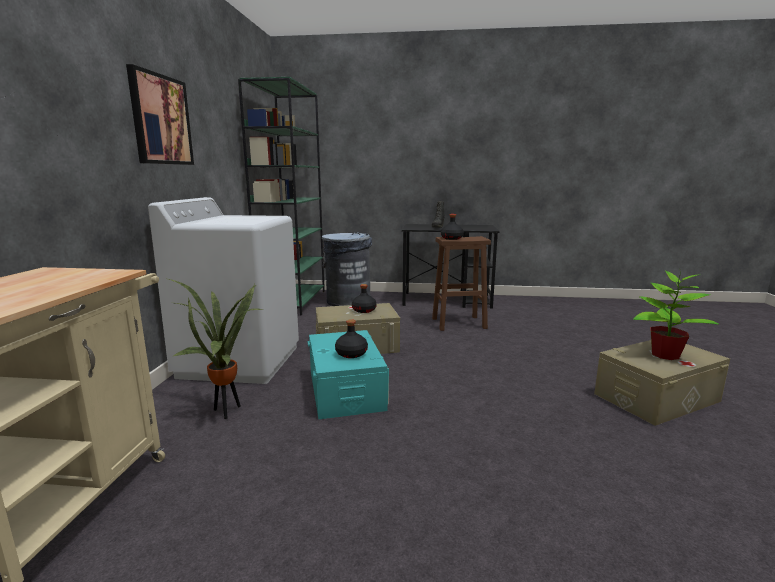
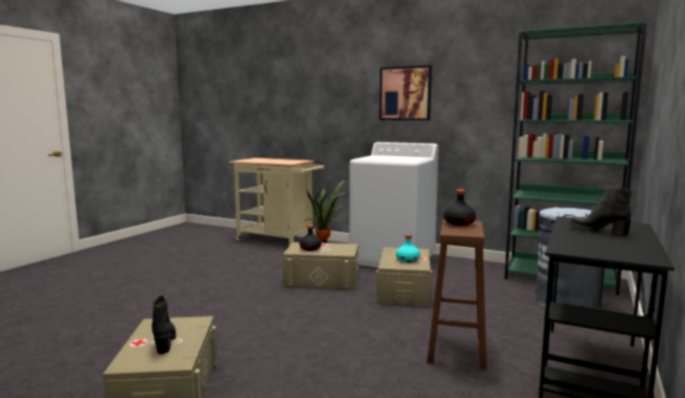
camera: 110 degrees right, 5 degrees down
turquoise storage box [307,330,389,419] -> beige storage box [283,242,358,289]
black bottle [352,284,377,313] -> turquoise bottle [396,234,420,263]
potted plant [633,271,719,360] -> black boot [152,295,176,354]

